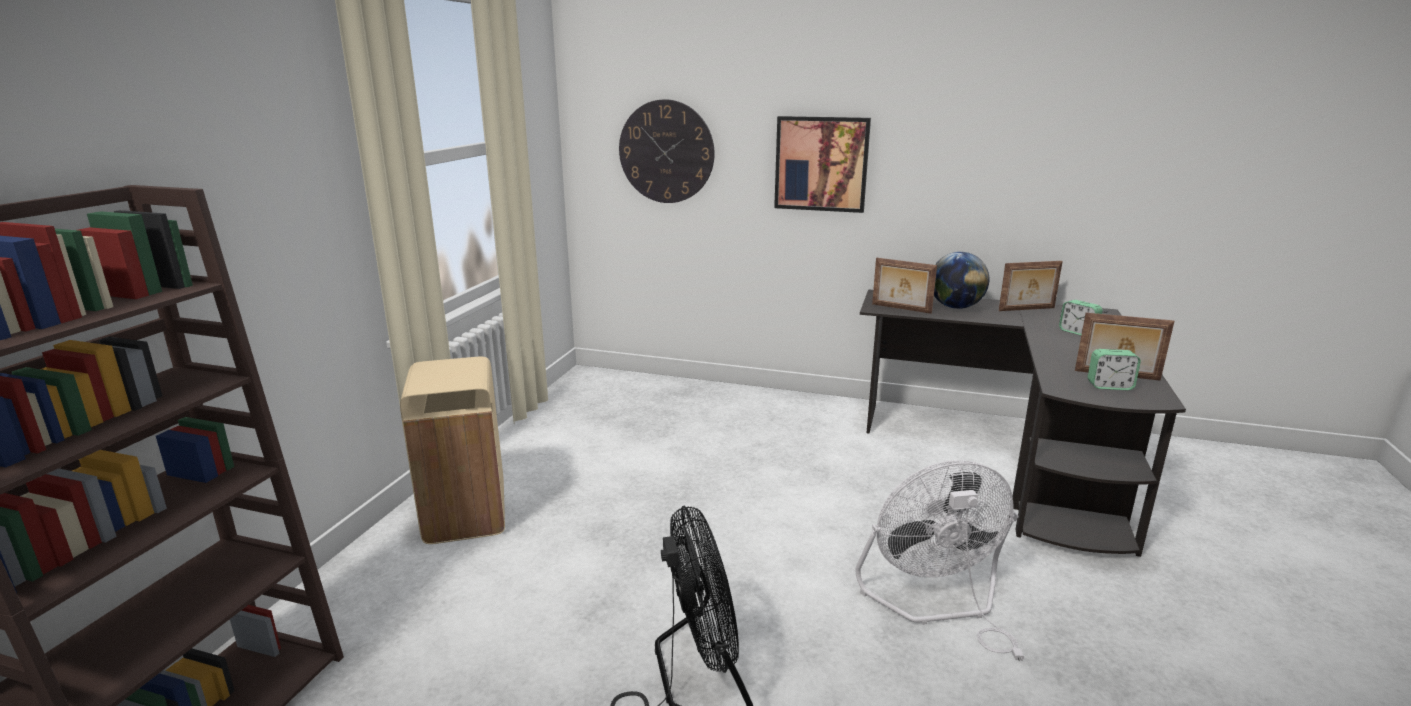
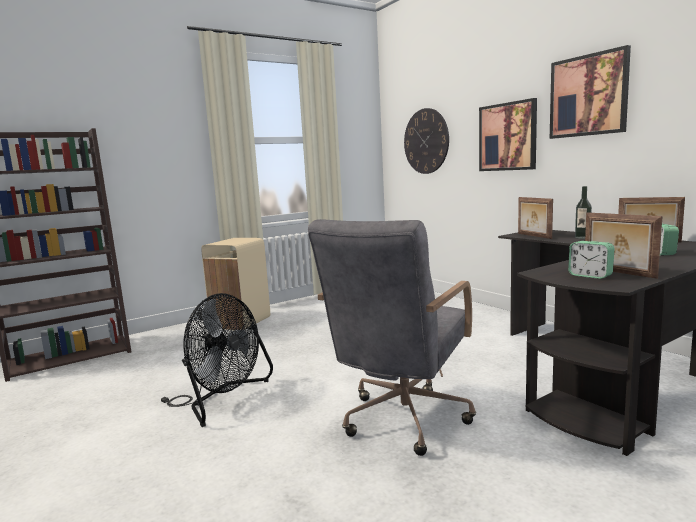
camera: 40 degrees right, 10 degrees down
white fan [856,460,1024,660] -> grey office chair [308,219,476,456]
globe [934,252,989,309] -> bottle [575,186,592,239]
none -> picture [550,45,631,139]

